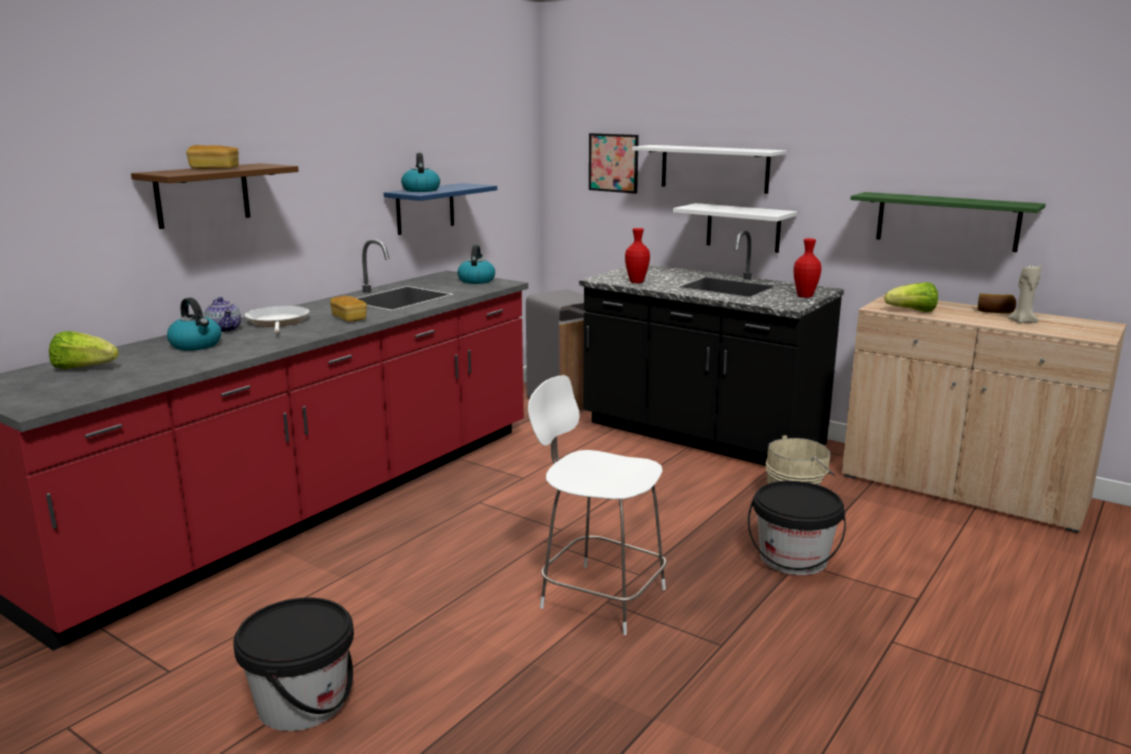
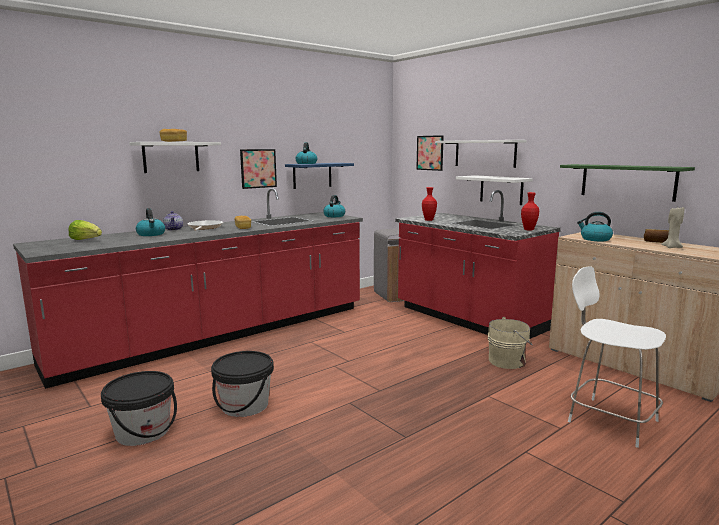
camera: 15 degrees right, 5 degrees down
brown shelf [131,163,299,229] -> white shelf [129,142,221,173]
white chair [528,375,667,635] -> white chair moved to [568,266,666,448]
black counter [579,230,844,466] -> red counter [395,190,561,339]
black bucket [748,481,846,575] -> black bucket moved to [211,351,274,417]
lettuce [884,282,938,312] -> kettle [577,212,613,241]
none -> picture [240,149,277,189]

